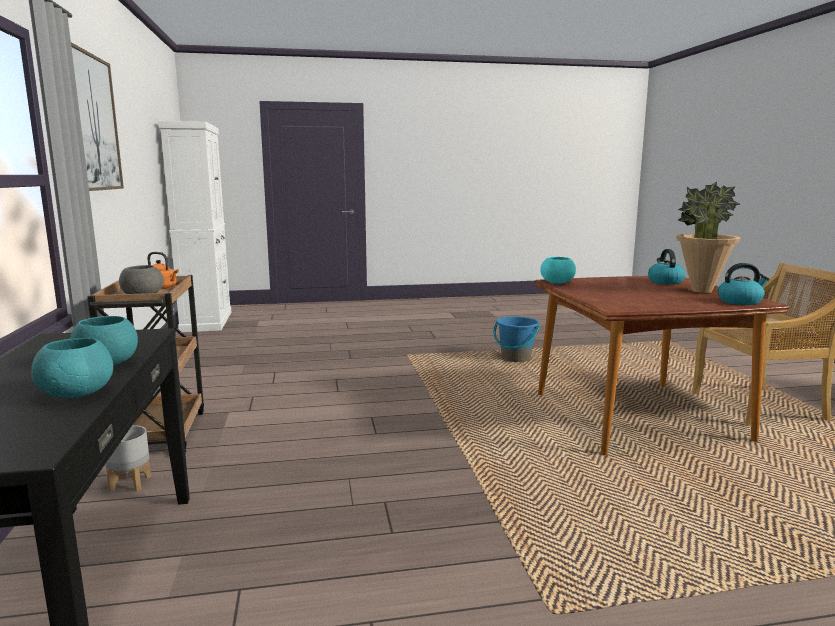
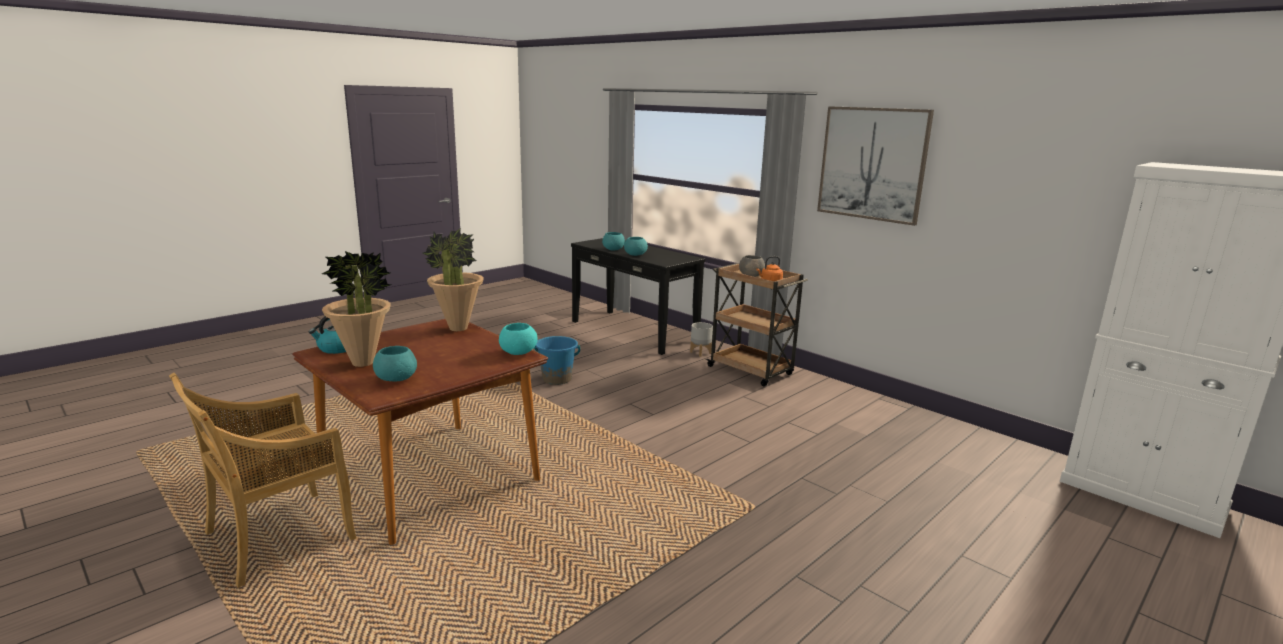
camera: 145 degrees right, 5 degrees up
blue bucket [493,316,540,362] -> blue bucket moved to [534,336,580,385]
kettle [648,249,685,285] -> turquoise bowl [373,346,417,382]
none -> potted plant [423,228,484,331]

